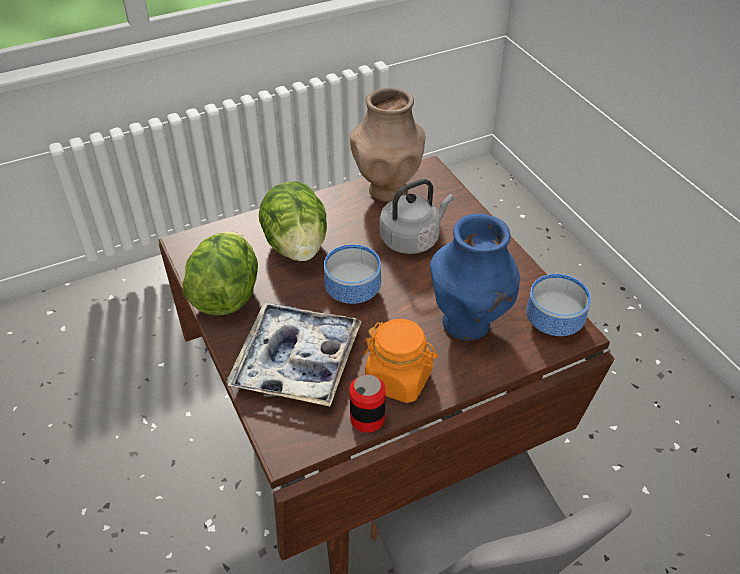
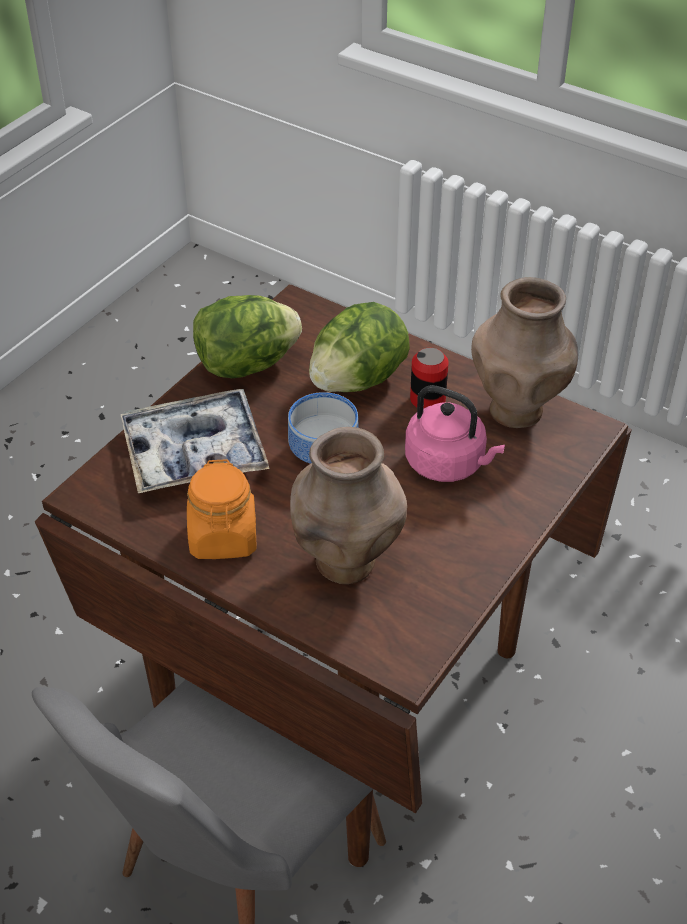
camera: 60 degrees right, 0 degrees up
can [349,374,386,433] -> can moved to [410,348,449,408]
grey kettle [379,179,454,254] -> pink kettle [405,385,505,482]
blue vase [430,214,520,340] -> brown vase [290,427,407,584]
bowl [526,274,591,336] -> none

